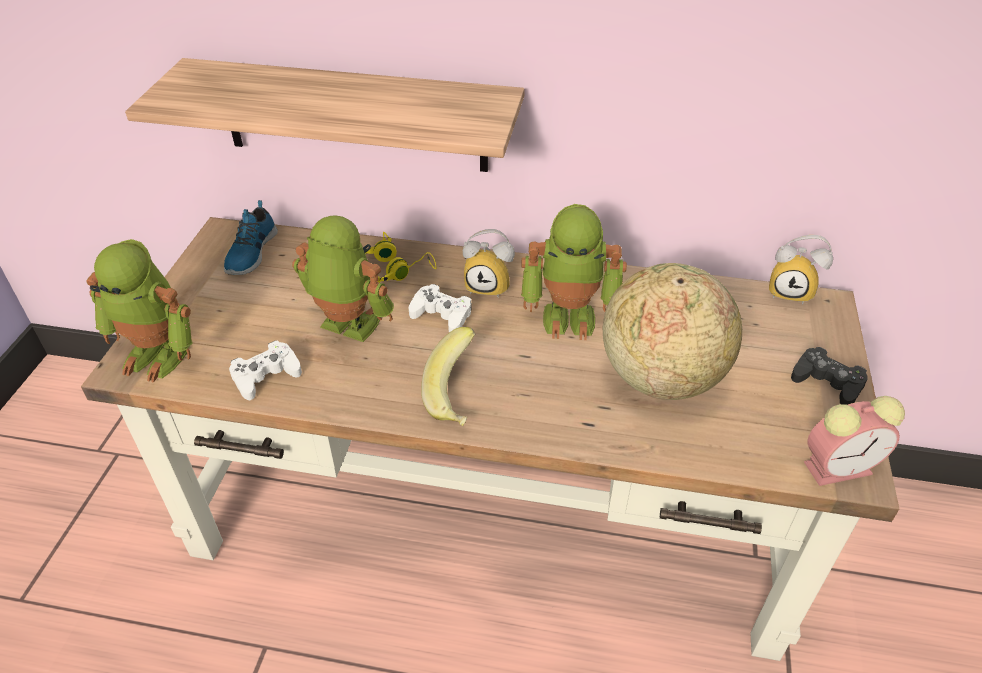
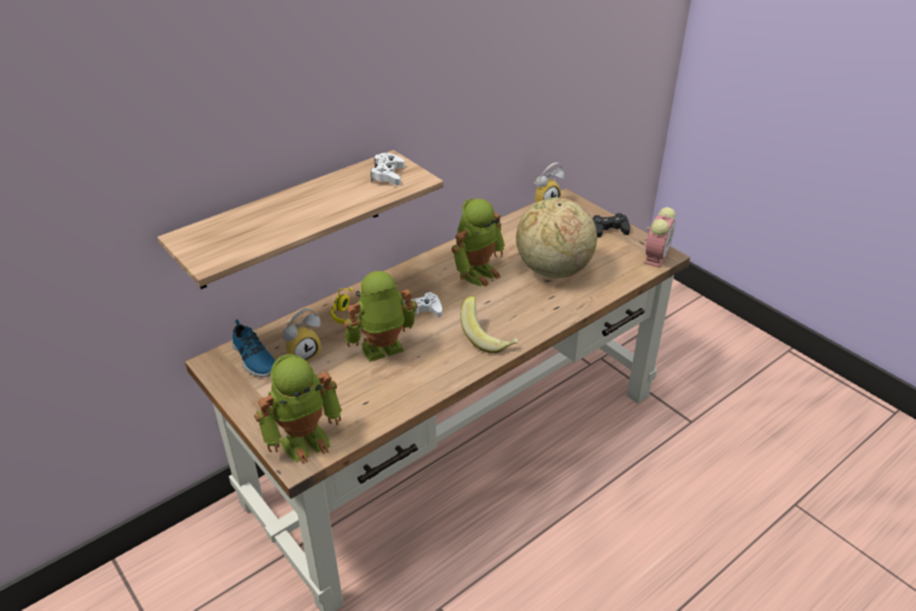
camera: 50 degrees left, 5 degrees down
white game controller [229,340,302,400] -> white game controller moved to [371,153,405,185]
alarm clock [463,229,515,298] -> alarm clock moved to [283,308,321,361]

